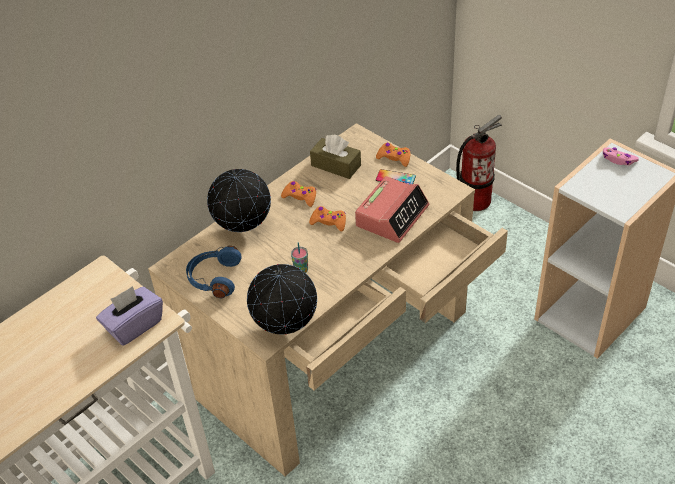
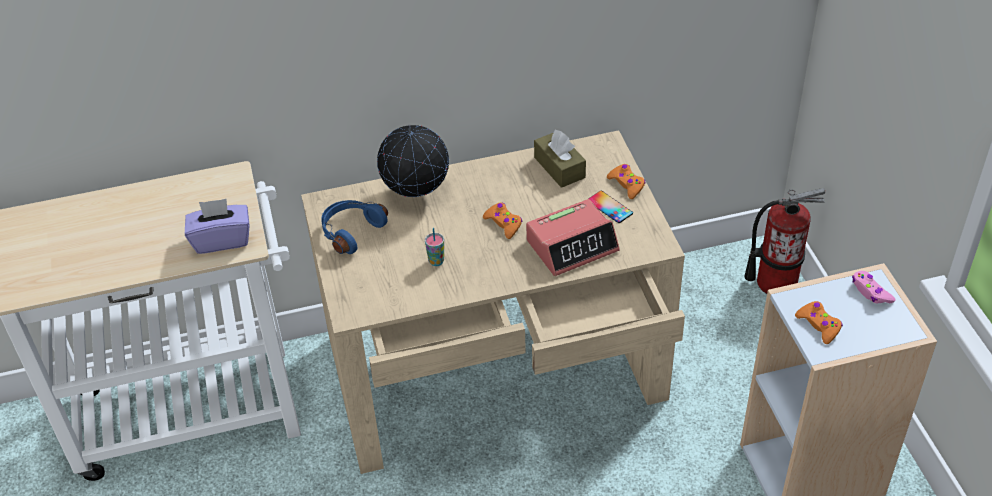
camera: 30 degrees right, 0 degrees up
globe [247,264,317,335] -> none
orange game controller [281,181,316,207] -> orange game controller moved to [795,301,843,344]

